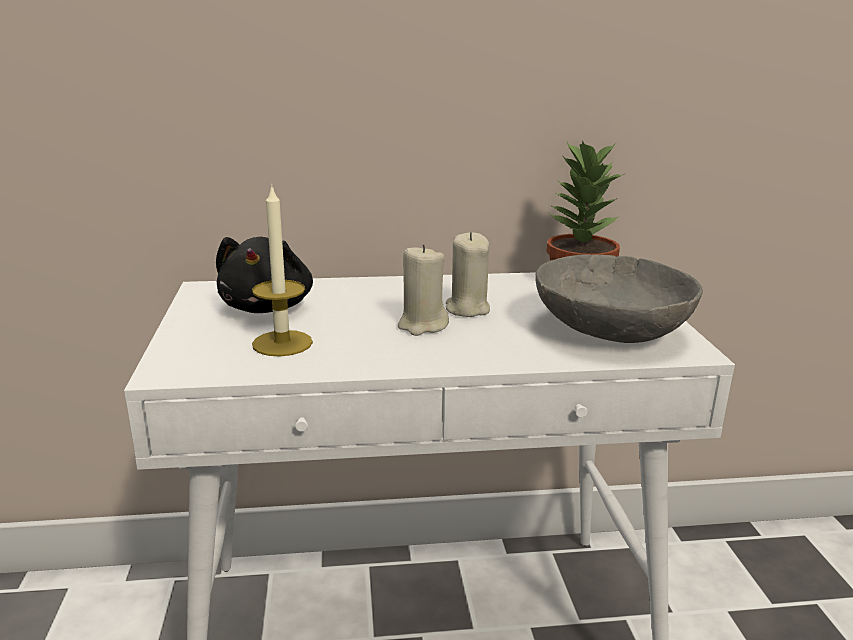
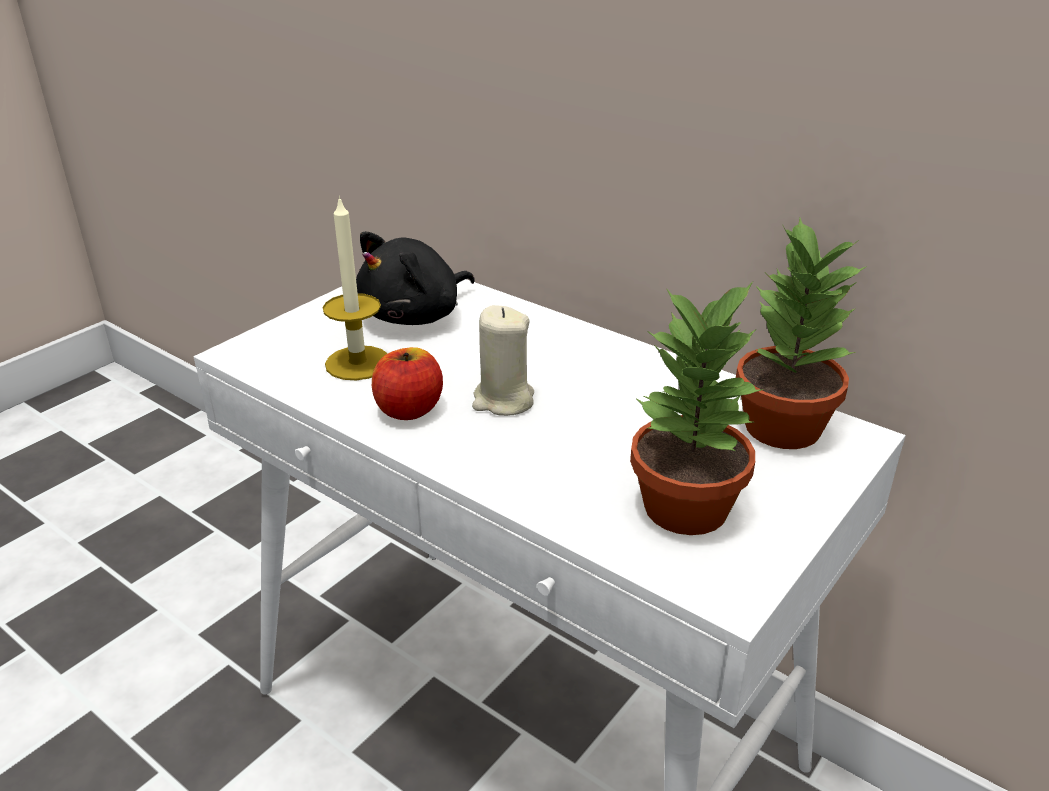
camera: 45 degrees right, 10 degrees up
beige candle [446,232,490,317] -> none
grey bowl [535,254,703,343] -> potted plant [630,282,763,535]
none -> apple [372,347,443,420]

